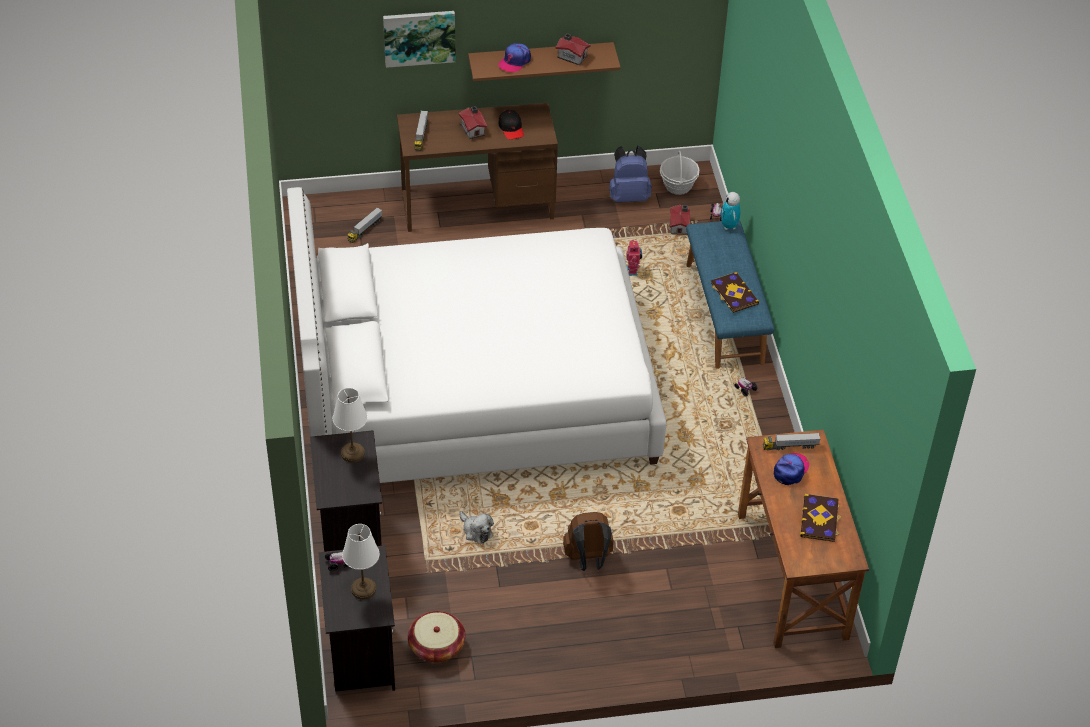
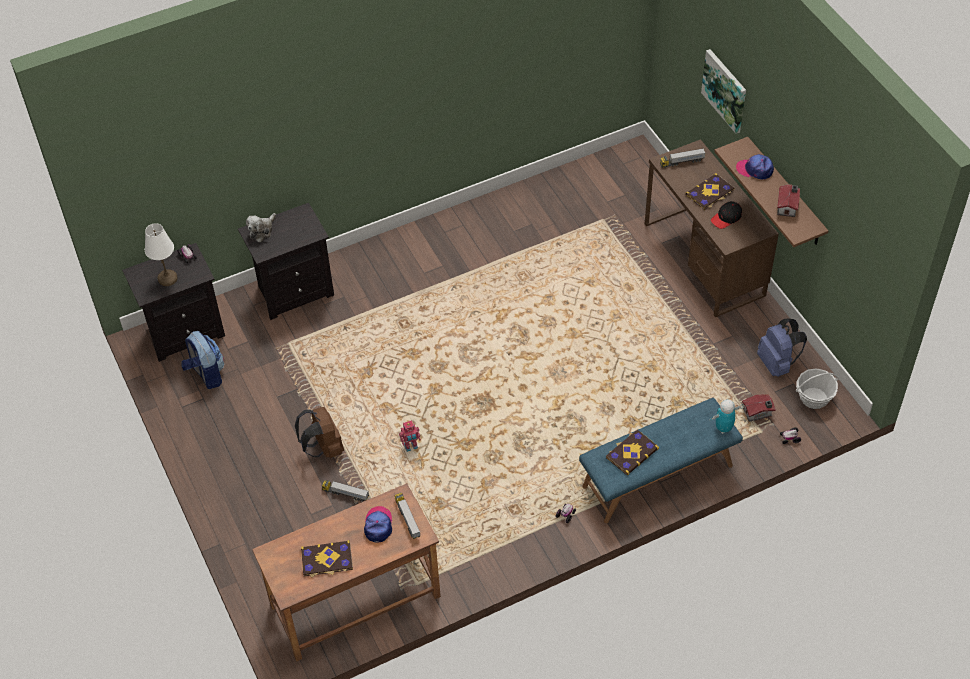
camera: 75 degrees right, 5 degrees up
white bed [287,187,666,483] -> none
white table lamp [333,388,368,463] -> none
toy truck [347,207,383,243] -> toy truck moved to [322,481,369,502]
basket [408,611,466,663] -> backpack [181,331,224,389]
toy house [458,106,487,139] -> book [686,173,734,210]
plush toy [459,511,494,544] -> plush toy moved to [246,213,276,242]
toy robot [626,239,642,276] -> toy robot moved to [399,420,421,452]
cap [774,453,809,485] -> cap turned 105 degrees counterclockwise [364,506,392,542]

